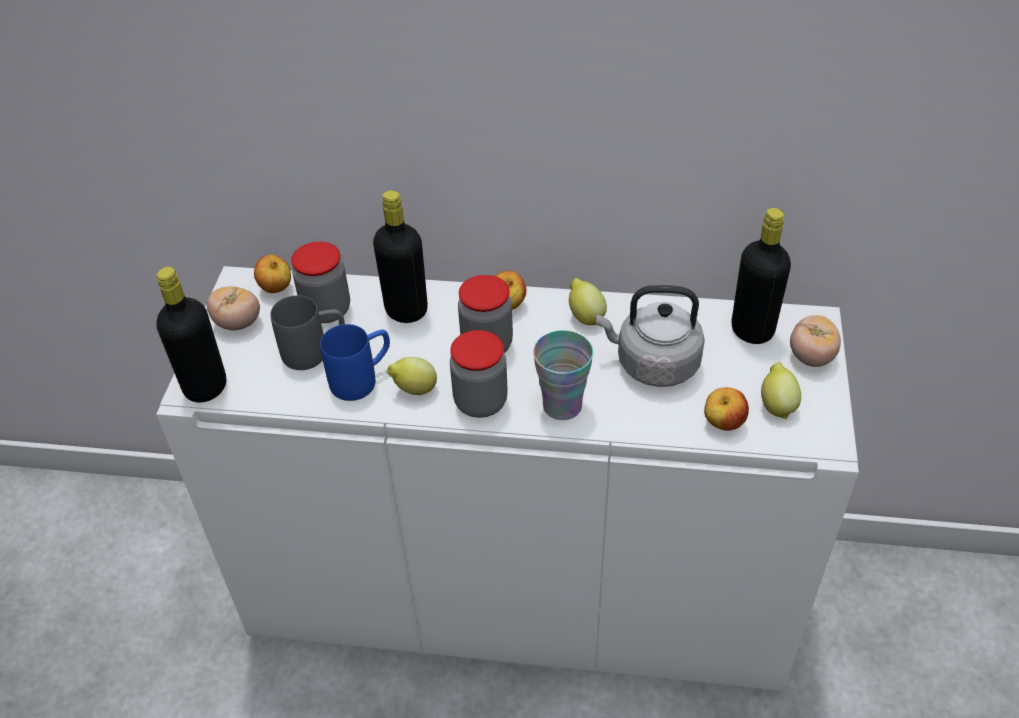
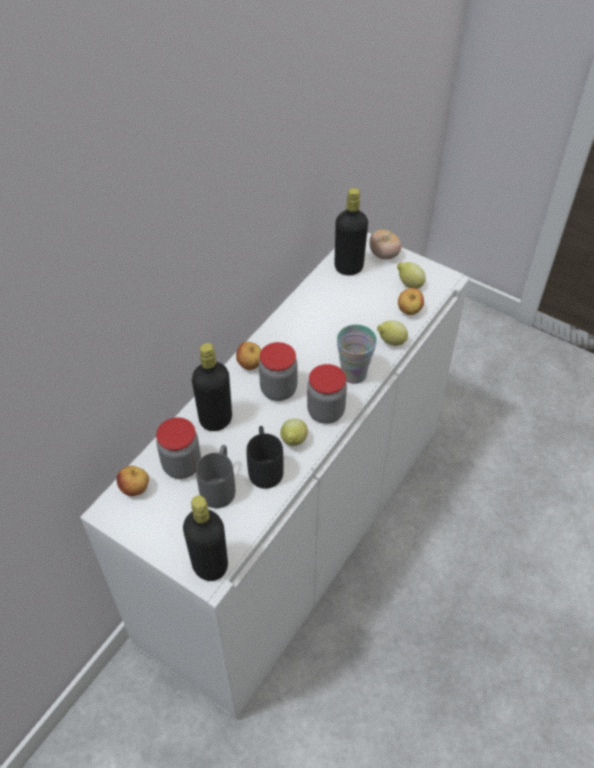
camera: 65 degrees left, 5 degrees up
tomato [207,286,260,330] -> none
blue mug [320,324,390,401] -> black mug [246,426,284,489]
lemon [569,278,607,325] -> lemon moved to [377,320,408,346]
grey kettle [596,285,705,387] -> none

